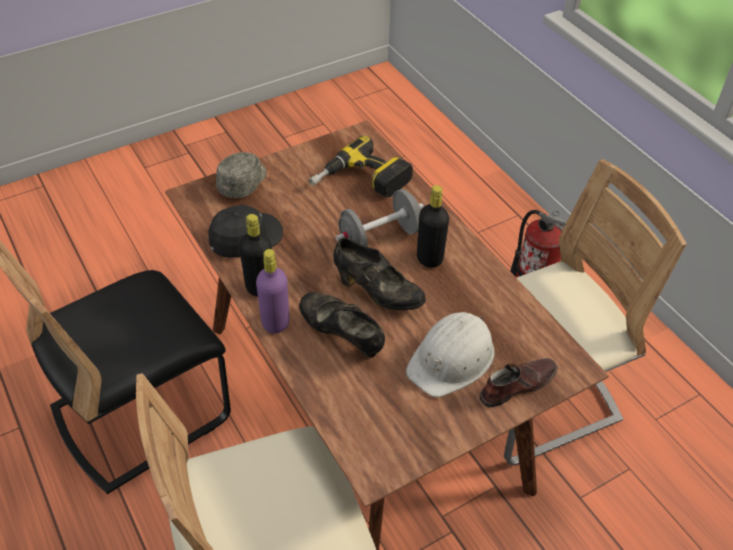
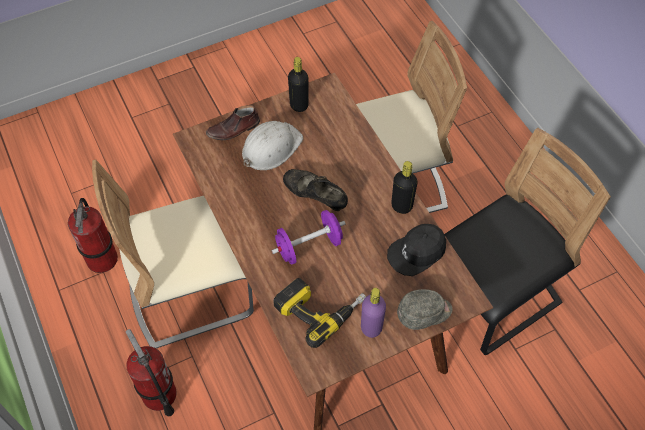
camera: 175 degrees left, 10 degrees up
grey cap [216,152,266,198] -> grey cap turned 135 degrees counterclockwise [397,289,453,330]
purple bottle [256,249,290,333] -> purple bottle moved to [361,288,386,338]
black shoe [299,292,385,358] -> none
grey dumbbell [335,189,424,247] -> purple dumbbell [271,210,346,265]
black bottle [417,185,449,268] -> black bottle moved to [288,57,309,112]
none -> fire extinguisher [68,198,118,273]

